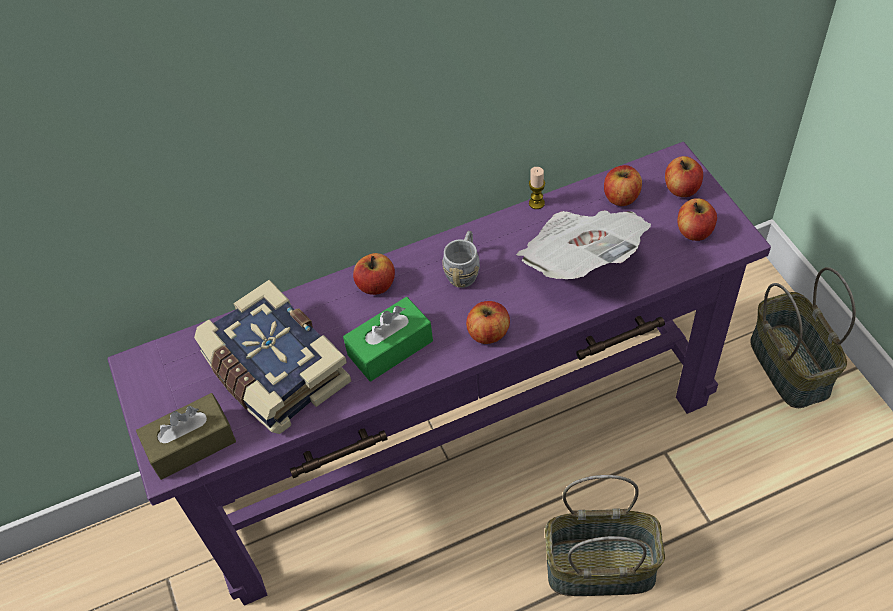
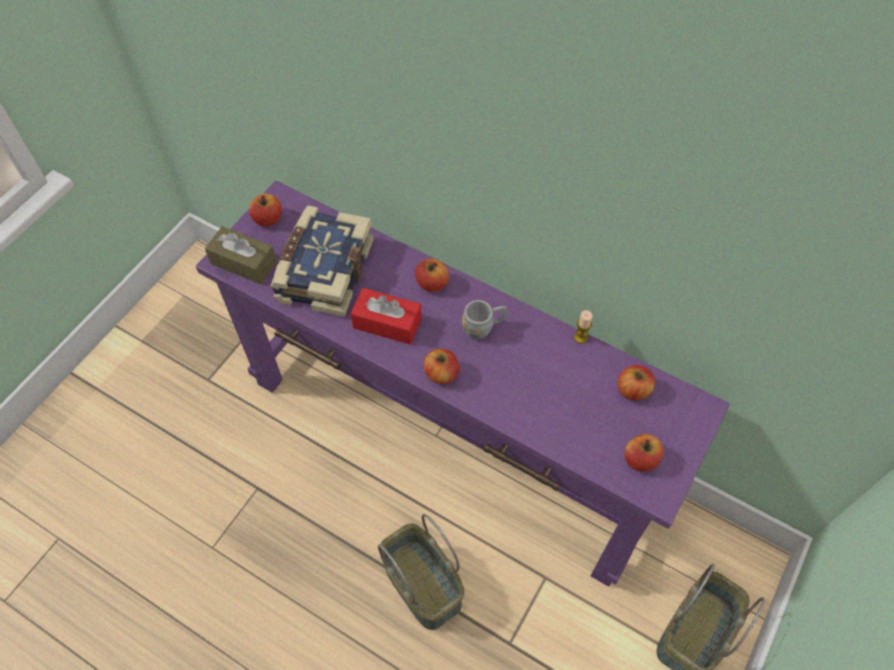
camera: 50 degrees right, 5 degrees up
green tissue box [343,297,433,381] -> red tissue box [351,288,422,344]
newspaper [516,210,651,279] -> none
apple [665,156,703,197] -> apple moved to [249,193,282,226]

